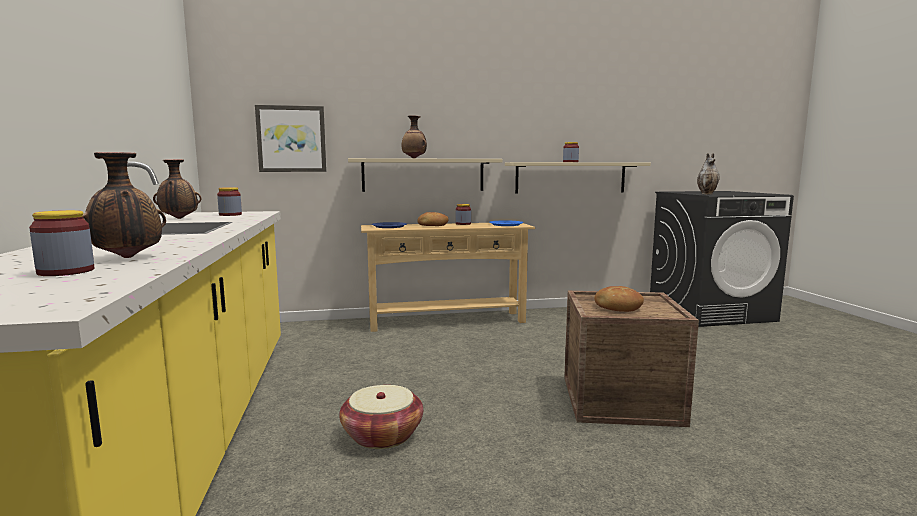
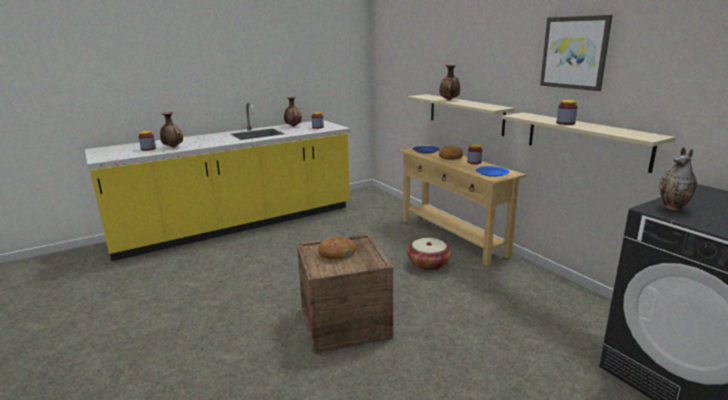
camera: 70 degrees right, 10 degrees up
picture [255,105,326,172] -> picture moved to [540,15,613,91]
basket [339,385,423,449] -> basket moved to [407,238,452,271]

